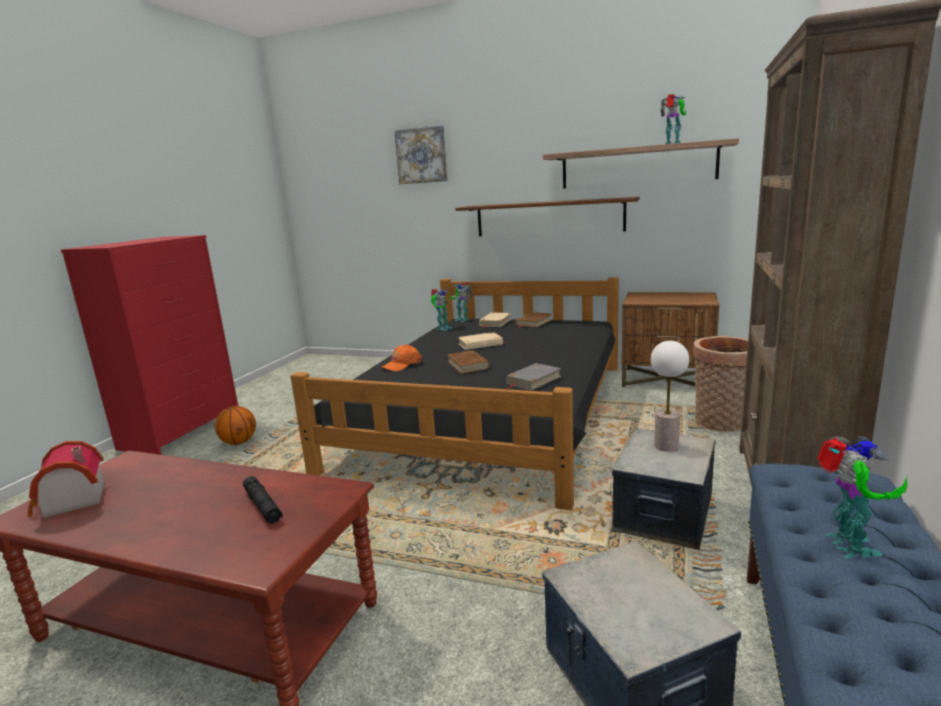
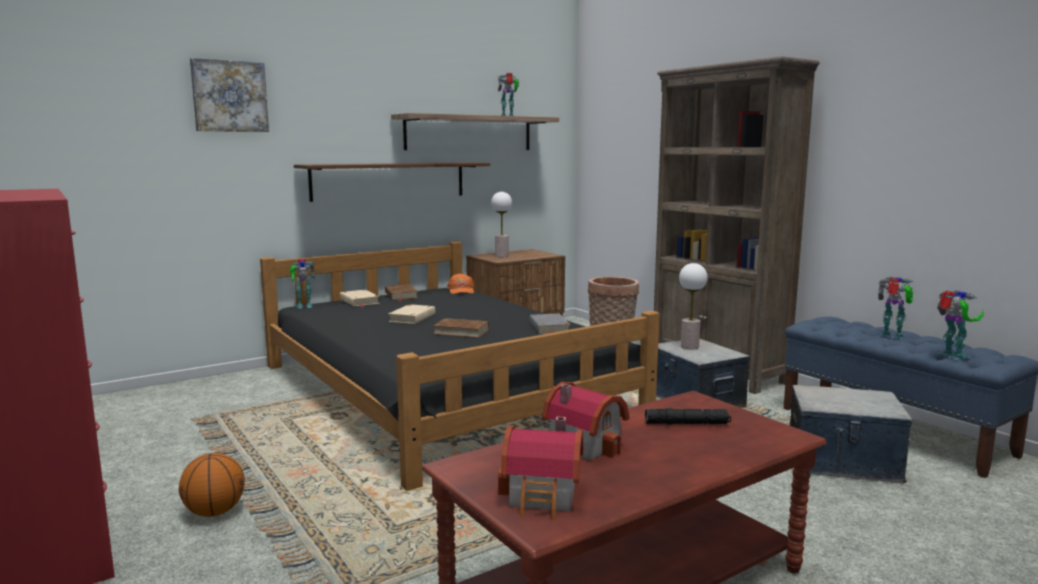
camera: 55 degrees left, 5 degrees down
orange cap [381,344,422,371] -> orange cap moved to [447,273,474,294]
toy robot [431,289,452,331] -> toy robot moved to [937,290,984,360]
none -> table lamp [491,192,512,257]
none -> toy house [542,382,629,460]

